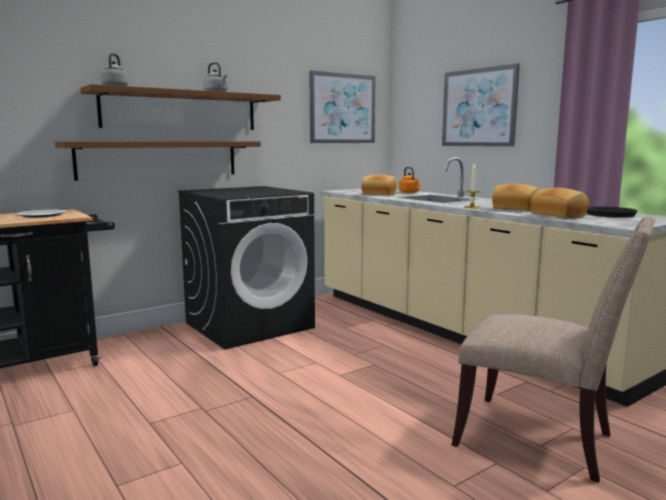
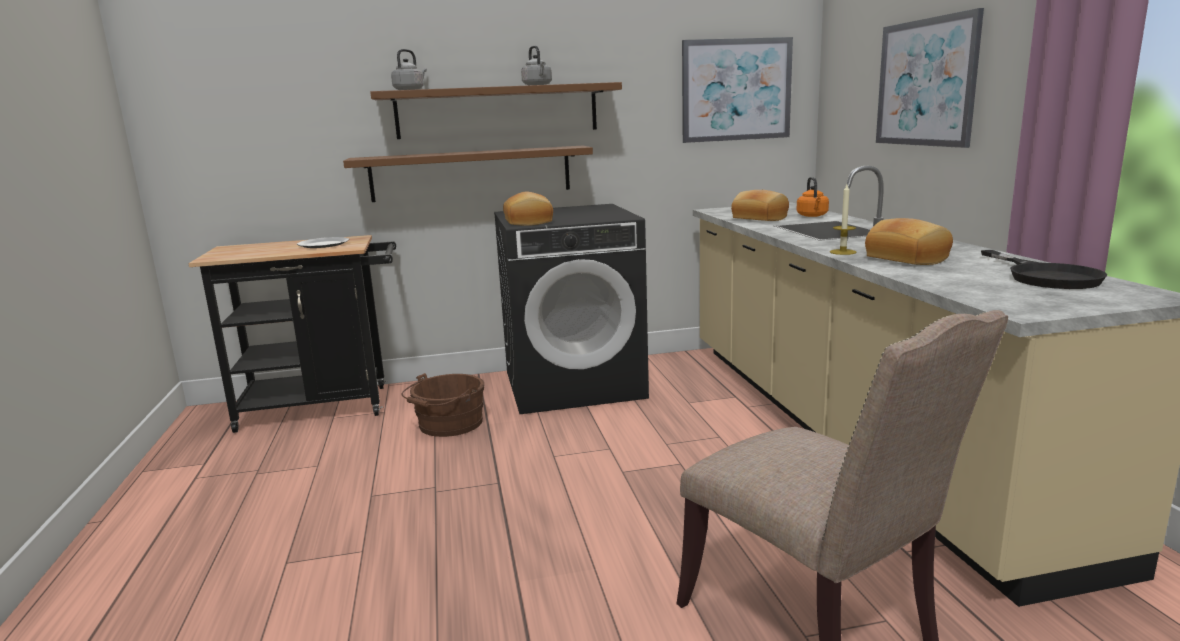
camera: 25 degrees right, 5 degrees up
bread [531,188,589,218] -> bread moved to [503,192,553,226]
none -> brown bucket [402,373,485,437]

